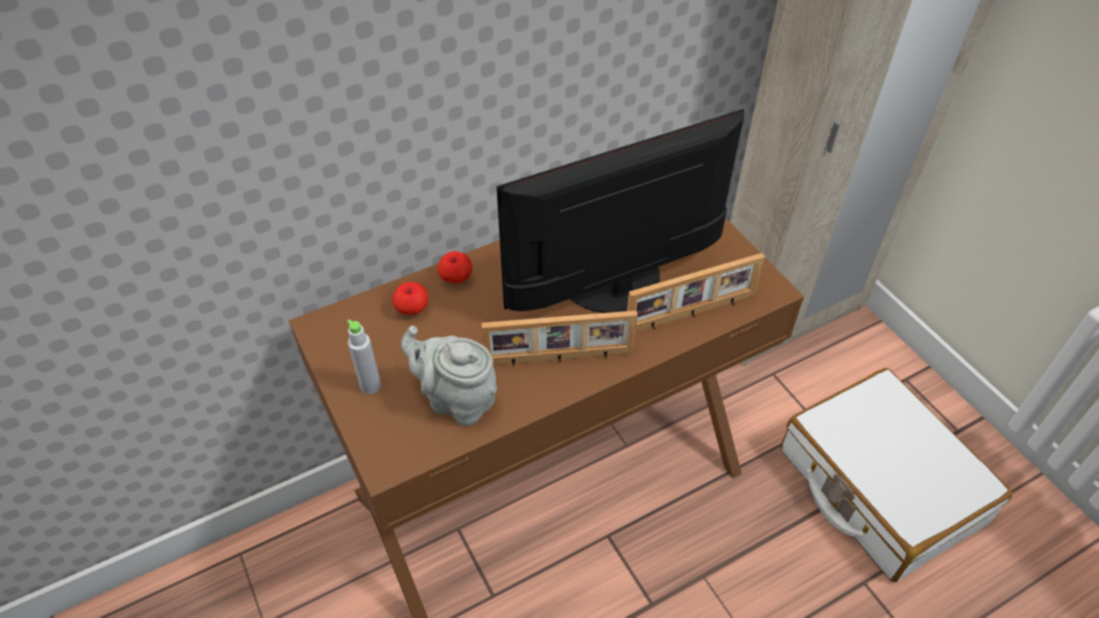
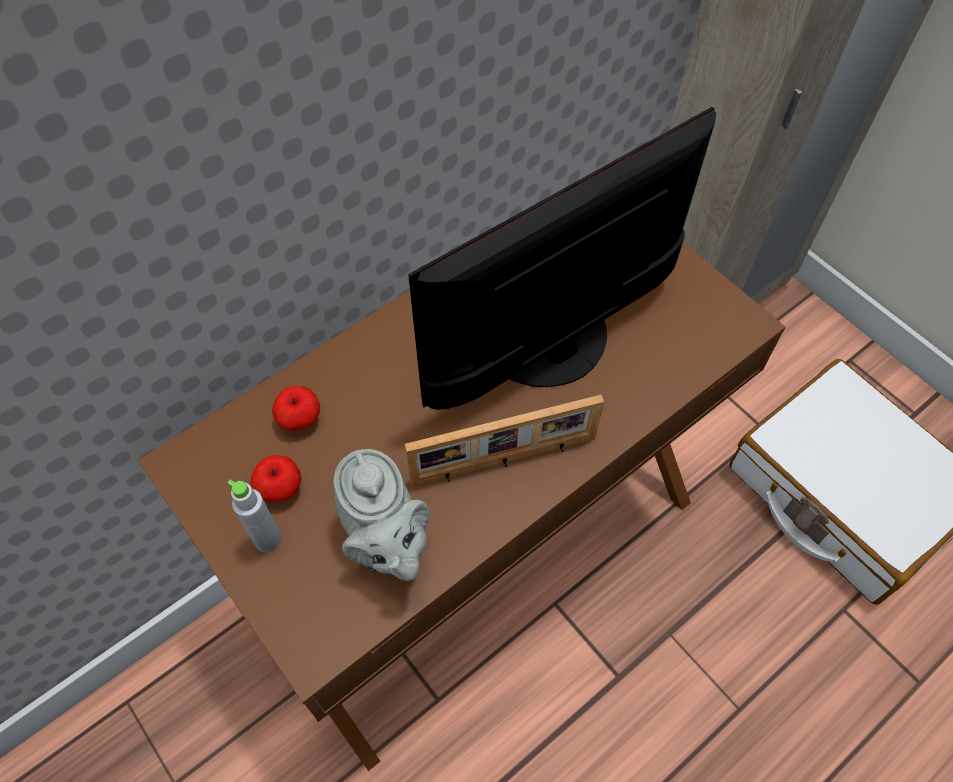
camera: 10 degrees left, 10 degrees up
grey teapot [401,326,497,426] -> grey teapot turned 135 degrees counterclockwise [333,449,429,581]
apple [437,251,472,284] -> apple moved to [251,455,301,502]
picture frame [627,253,765,332] -> none

